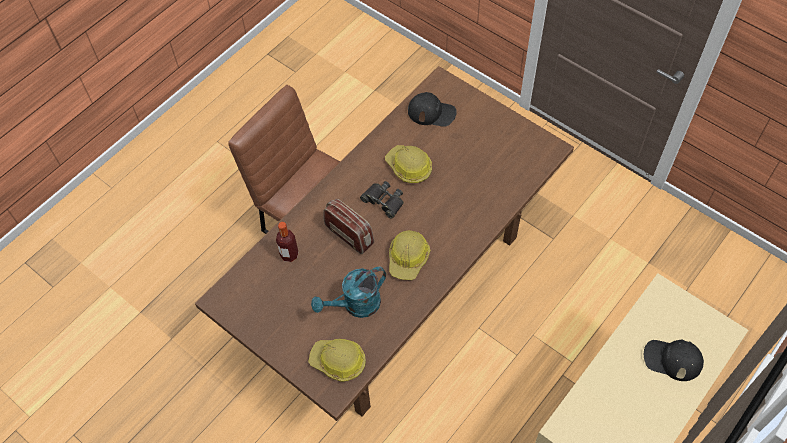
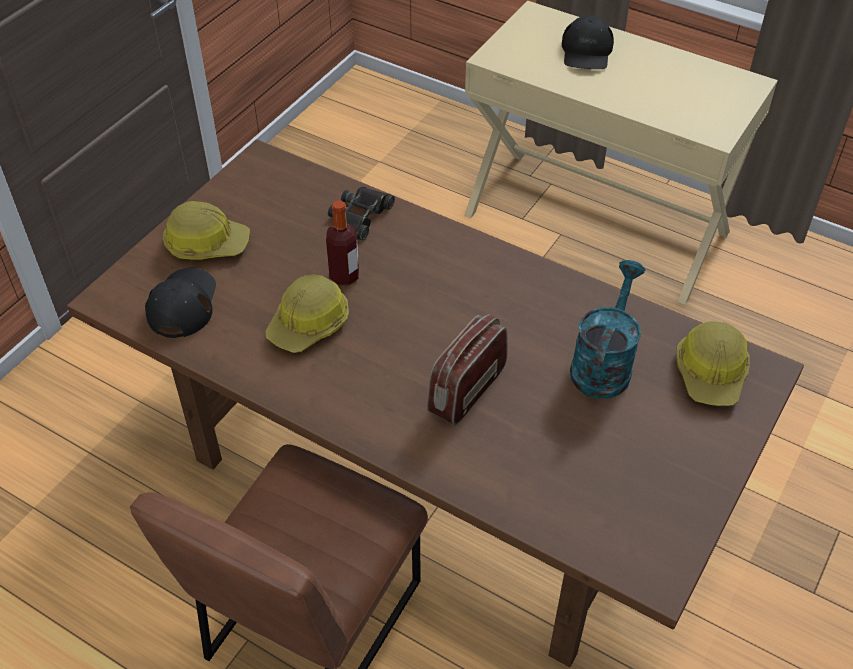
camera: 100 degrees left, 10 degrees down
bottle [276,222,298,262] -> bottle moved to [326,201,359,285]
turquoise watering can [311,267,386,318] -> turquoise watering can turned 120 degrees counterclockwise [570,260,646,399]
black binoculars [360,181,404,219] -> black binoculars moved to [328,187,395,241]
hard hat [389,230,430,280] -> hard hat moved to [163,201,250,260]

